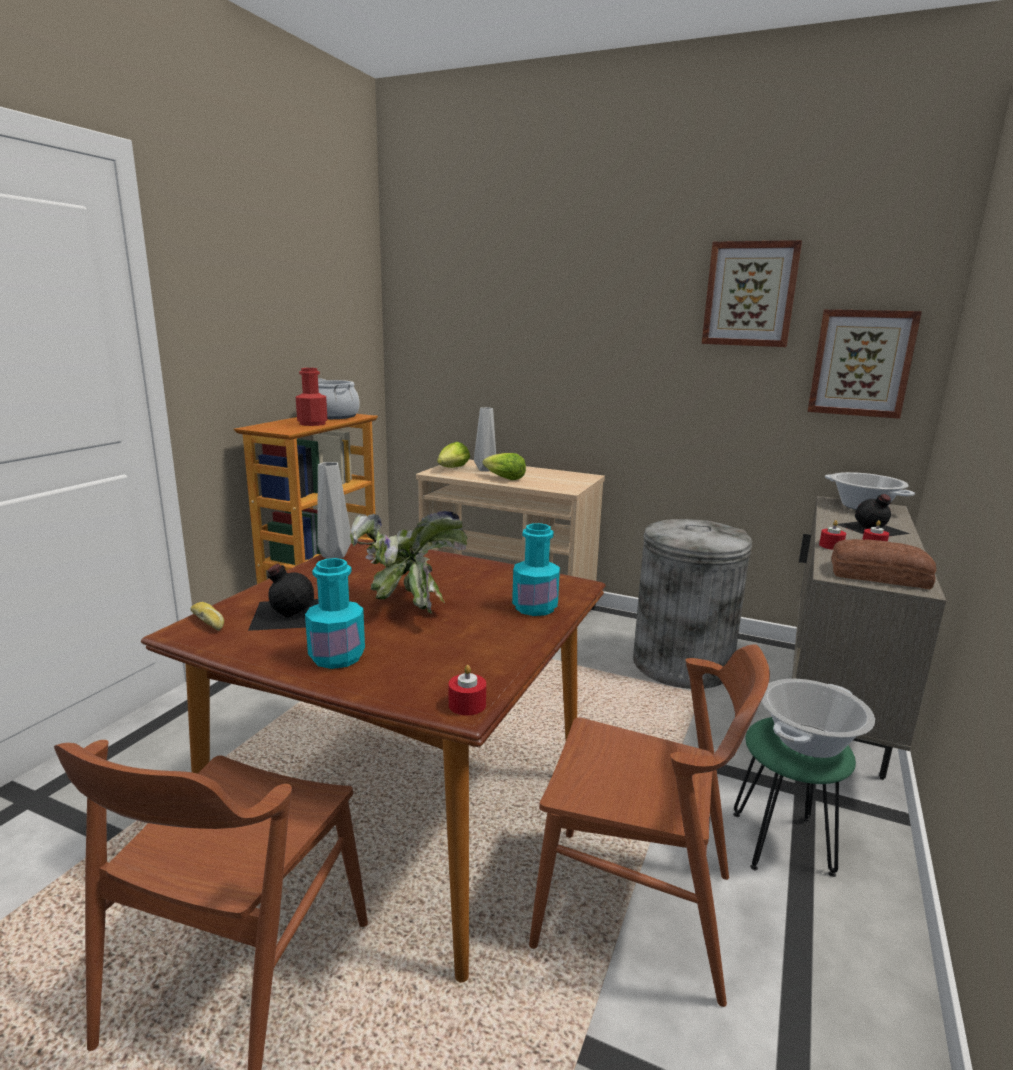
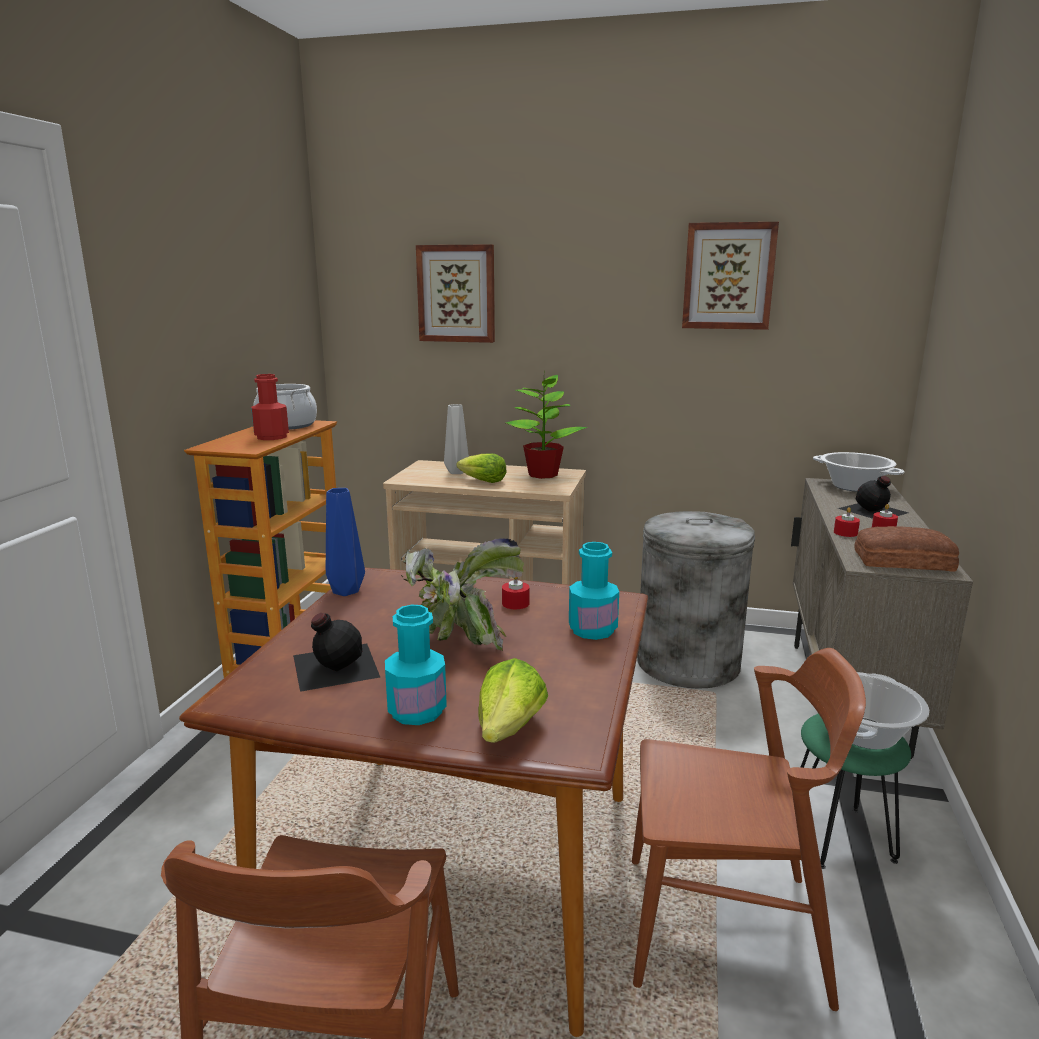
camera: 10 degrees left, 0 degrees up
bread [191,602,224,631] -> none
grey vase [317,462,351,559] -> blue vase [326,488,365,596]
lettuce [437,442,470,468] -> lettuce moved to [478,658,548,743]
red candle [449,665,486,715] -> red candle moved to [502,577,529,609]
picture [808,309,922,419] -> picture moved to [416,244,495,343]
none -> potted plant [506,375,587,479]

